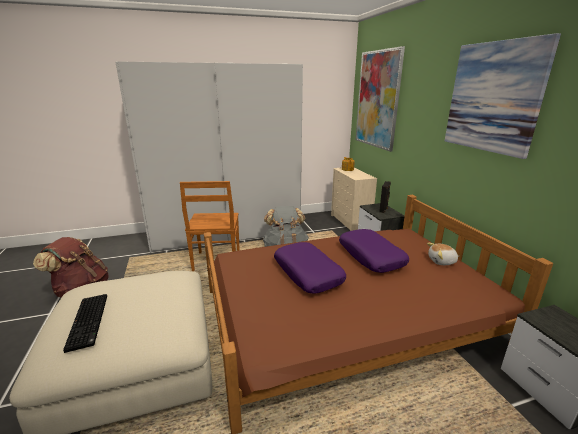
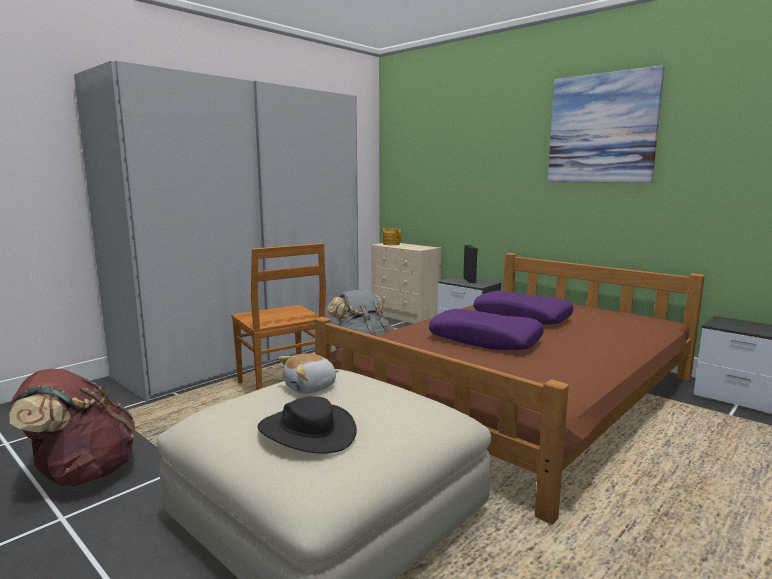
camera: 30 degrees left, 10 degrees down
keyboard [63,294,107,353] -> black hat [257,396,357,454]
picture [356,46,405,152] -> none
plush toy [427,243,459,265] -> plush toy moved to [278,353,339,394]

